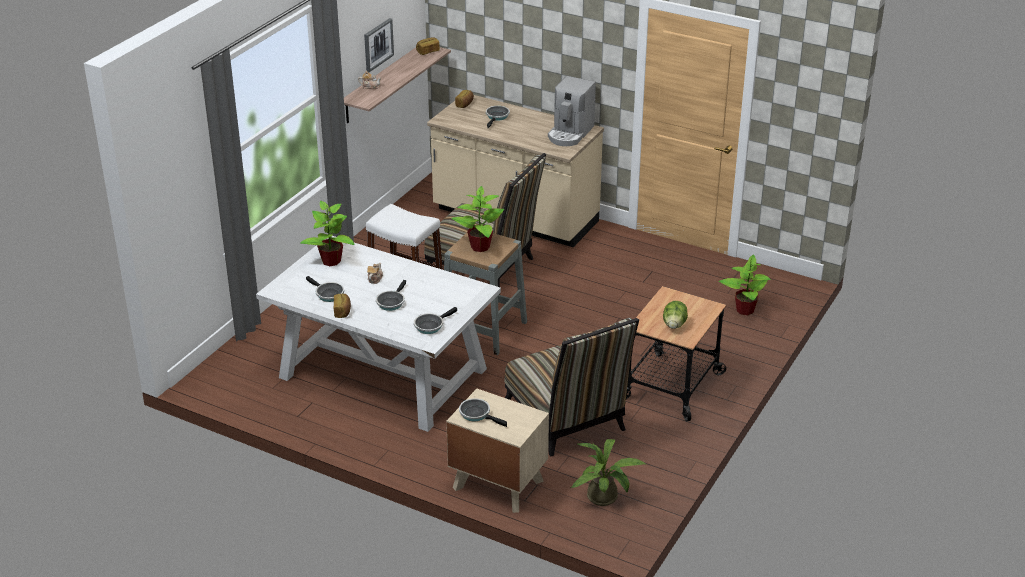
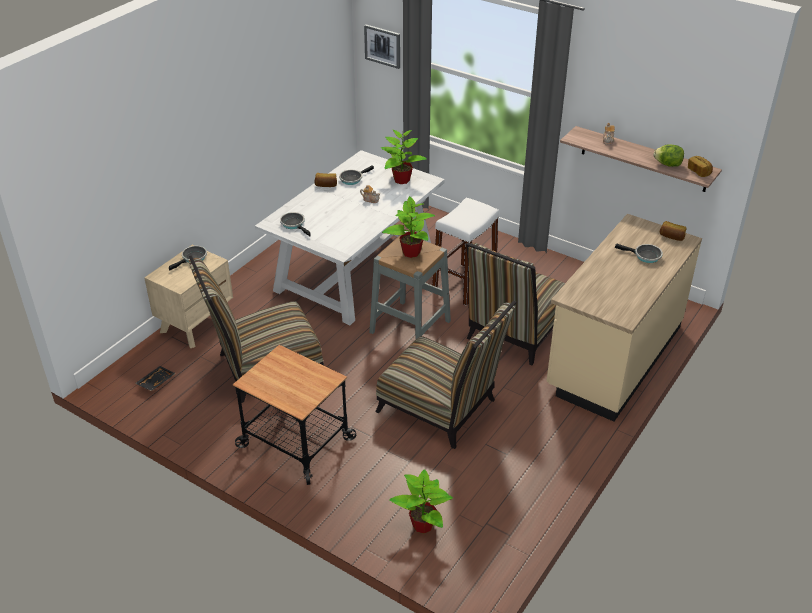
camera: 95 degrees right, 5 degrees up
picture [364,18,394,72] -> picture moved to [364,24,400,69]
frying pan [376,280,406,311] -> none
coffee machine [548,76,596,146] -> none
potted plant [571,439,645,506] -> black tray [135,366,176,391]
lettuce [663,301,688,329] -> lettuce moved to [654,144,684,167]
none -> chair [375,301,516,449]

